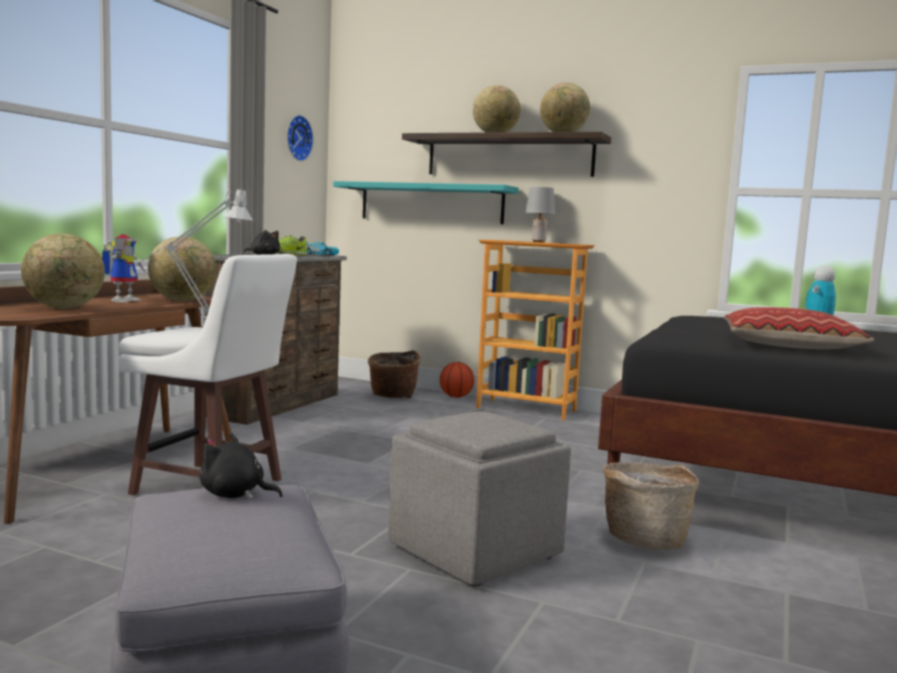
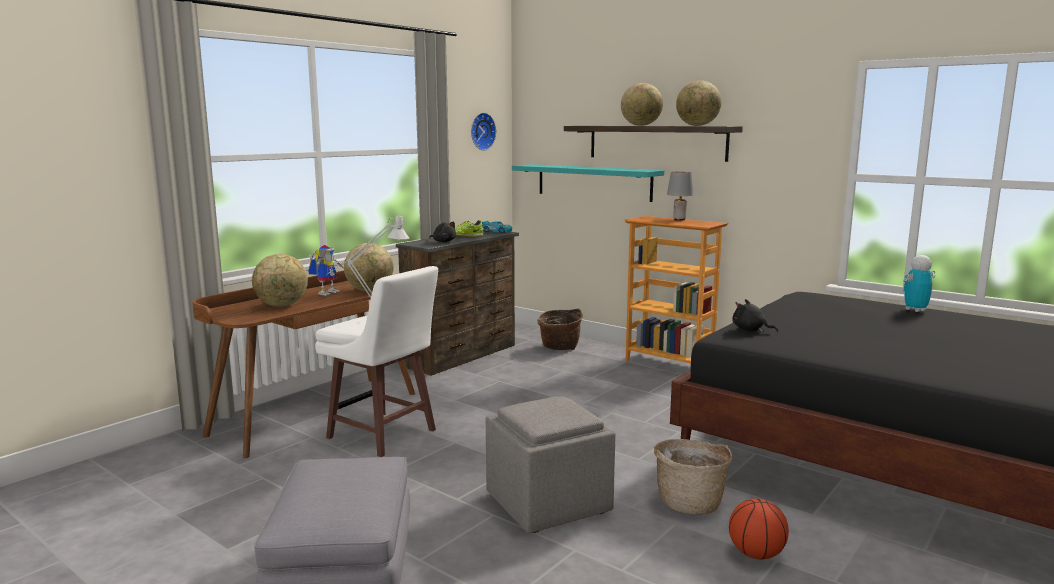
camera: 15 degrees right, 5 degrees up
black plush toy [199,433,283,500] -> black plush toy moved to [732,299,778,332]
basketball [440,362,475,398] -> basketball moved to [729,499,789,559]
pillow [724,307,874,349] -> none

